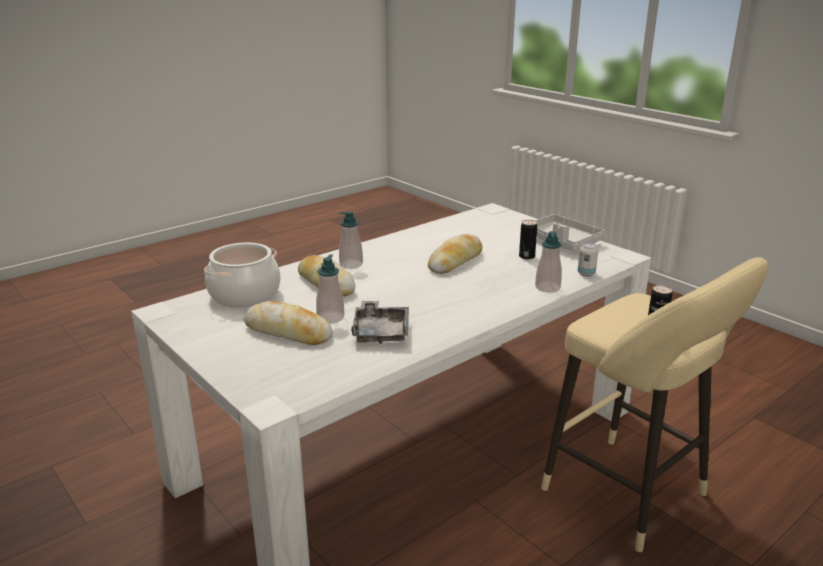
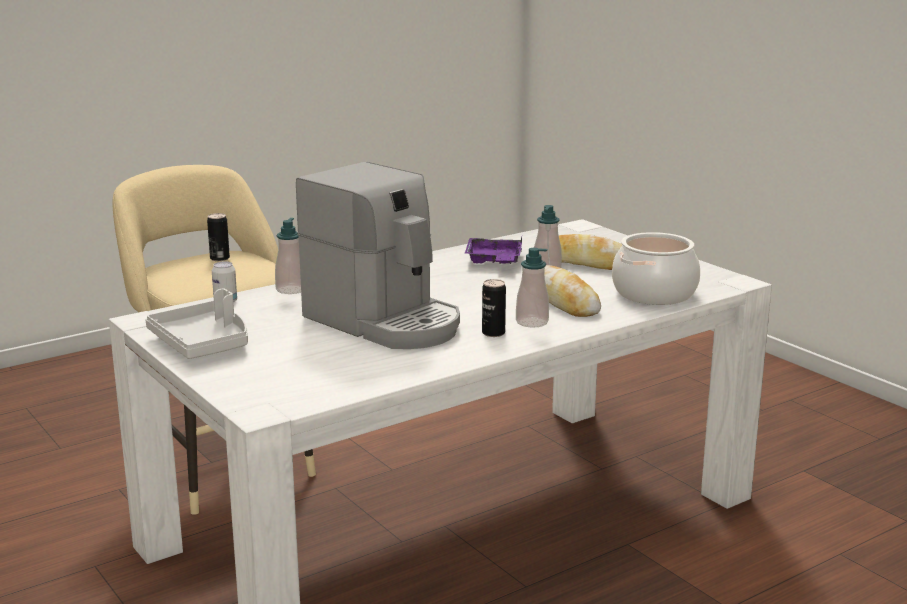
camera: 175 degrees left, 5 degrees down
grey tray [351,301,409,344] -> purple tray [465,237,522,264]
bread [428,234,482,274] -> coffee machine [296,162,460,349]
can [519,220,537,259] -> can moved to [482,279,506,337]

